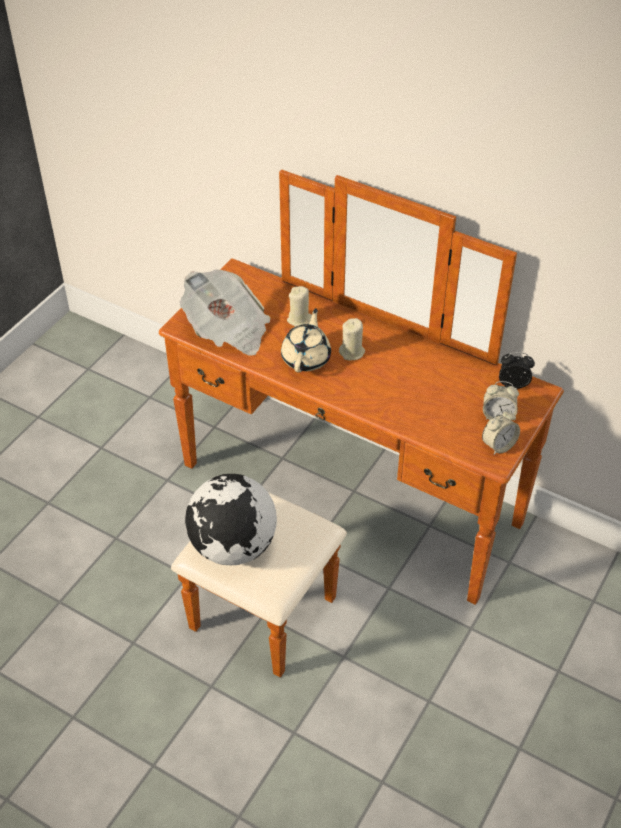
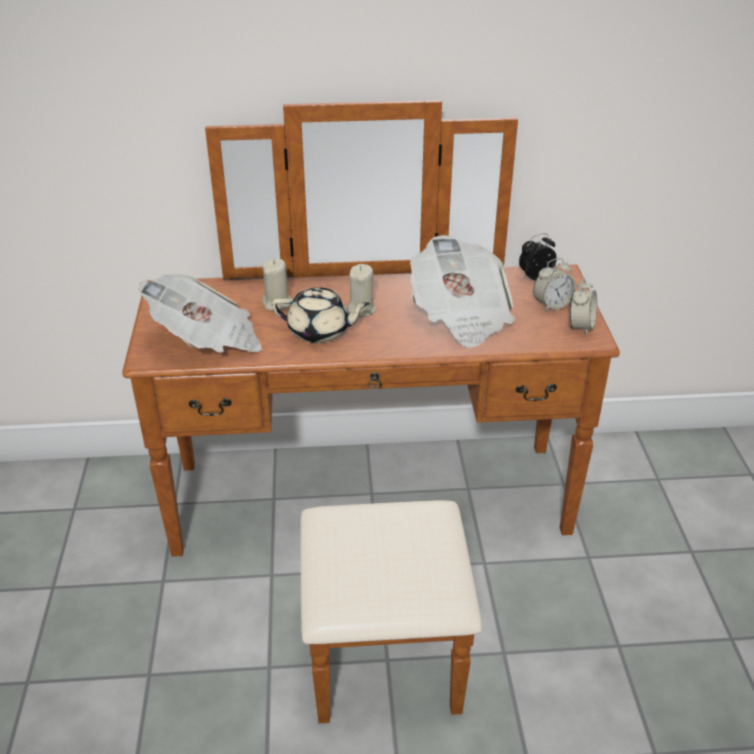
camera: 35 degrees left, 10 degrees down
globe [185,474,277,565] -> none
beige teapot [281,308,331,373] -> beige teapot turned 120 degrees clockwise [272,287,370,343]
none -> newspaper [410,235,515,348]

